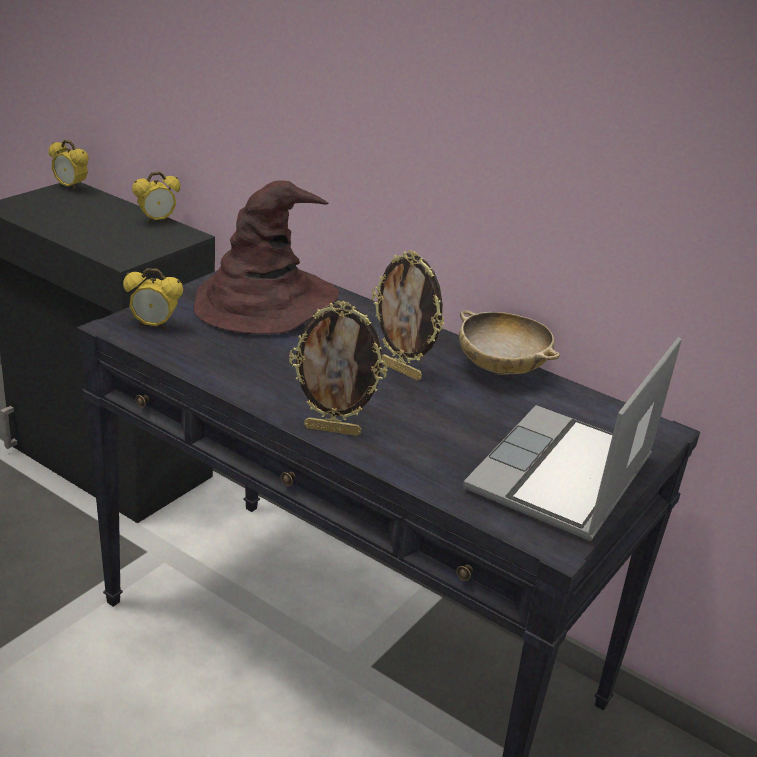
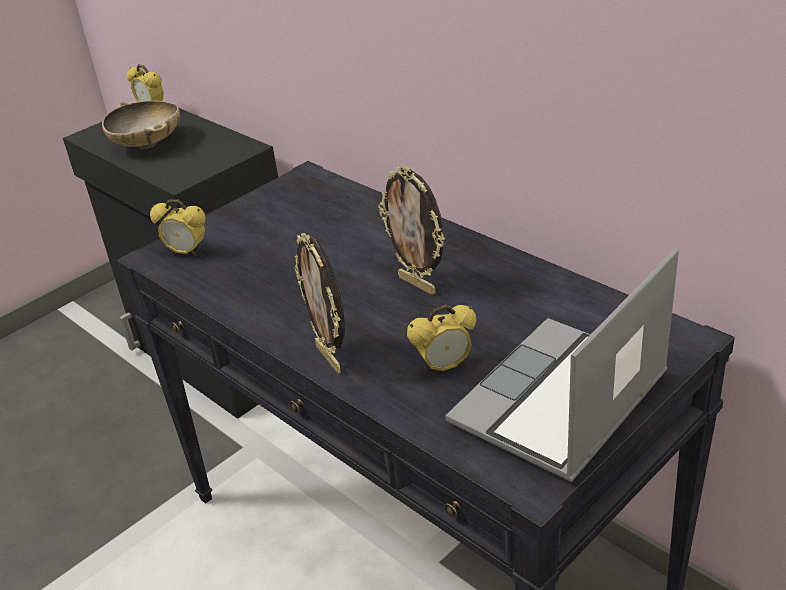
camera: 15 degrees right, 5 degrees up
alarm clock [132,171,181,224] -> alarm clock moved to [407,304,476,376]
brown hat [193,180,339,334] -> none
picture frame [289,300,388,436] -> picture frame turned 45 degrees clockwise [295,233,345,374]
beige bowl [459,310,560,375] -> beige bowl moved to [102,101,180,149]

